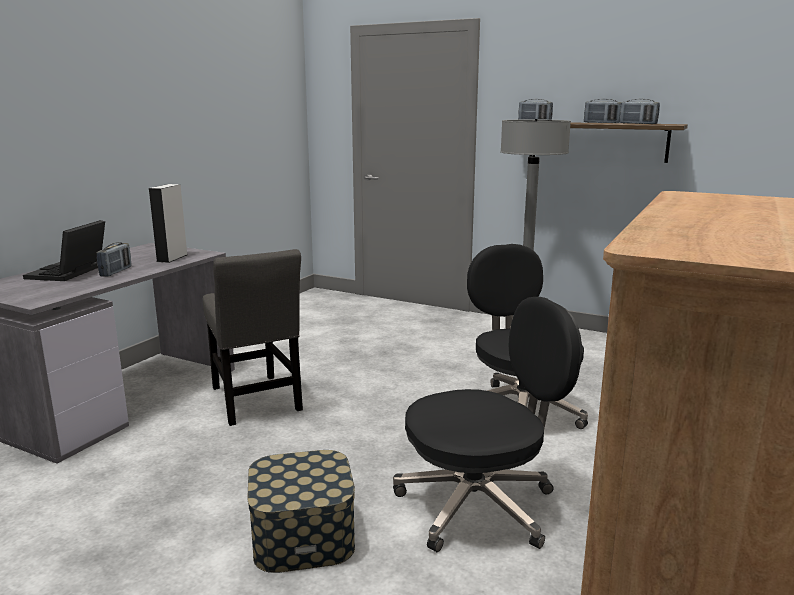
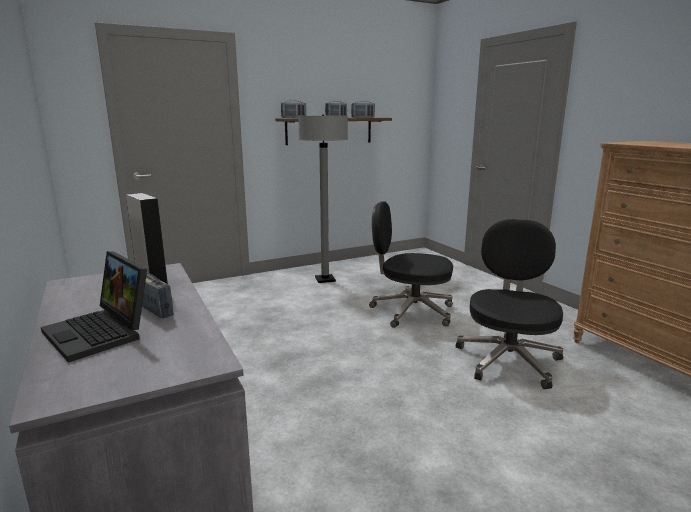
camera: 55 degrees left, 0 degrees up
grey chair [203,249,303,426] -> none
storage box [247,450,355,573] -> none

